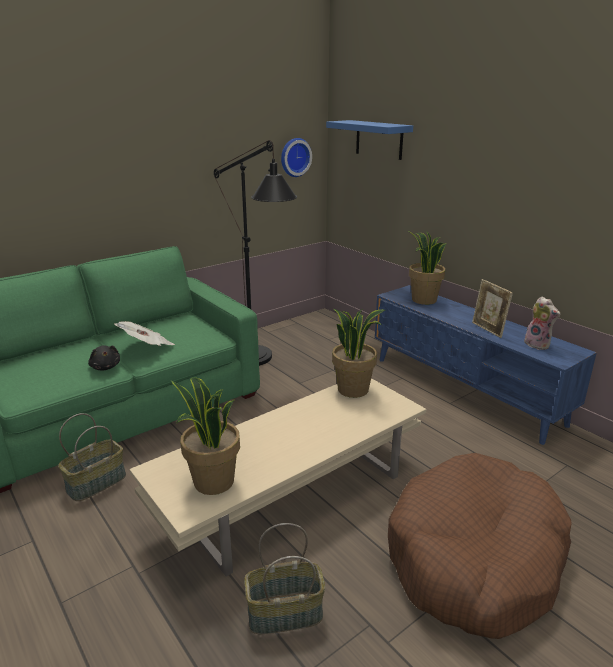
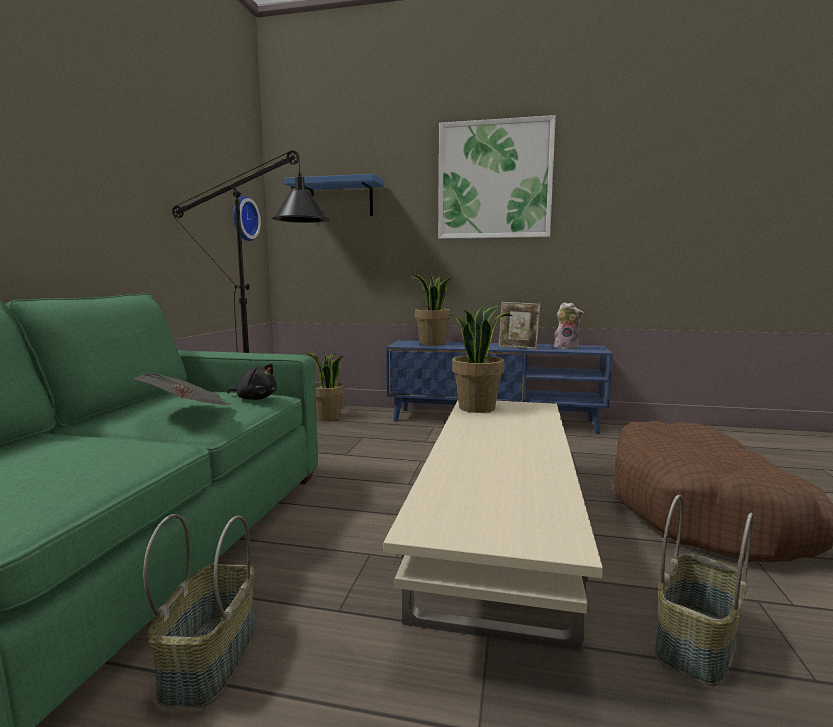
camera: 40 degrees left, 15 degrees down
black plush toy [88,345,120,370] -> black plush toy moved to [227,364,277,400]
potted plant [171,378,240,495] -> potted plant moved to [304,349,345,421]
none -> picture [438,115,556,239]

